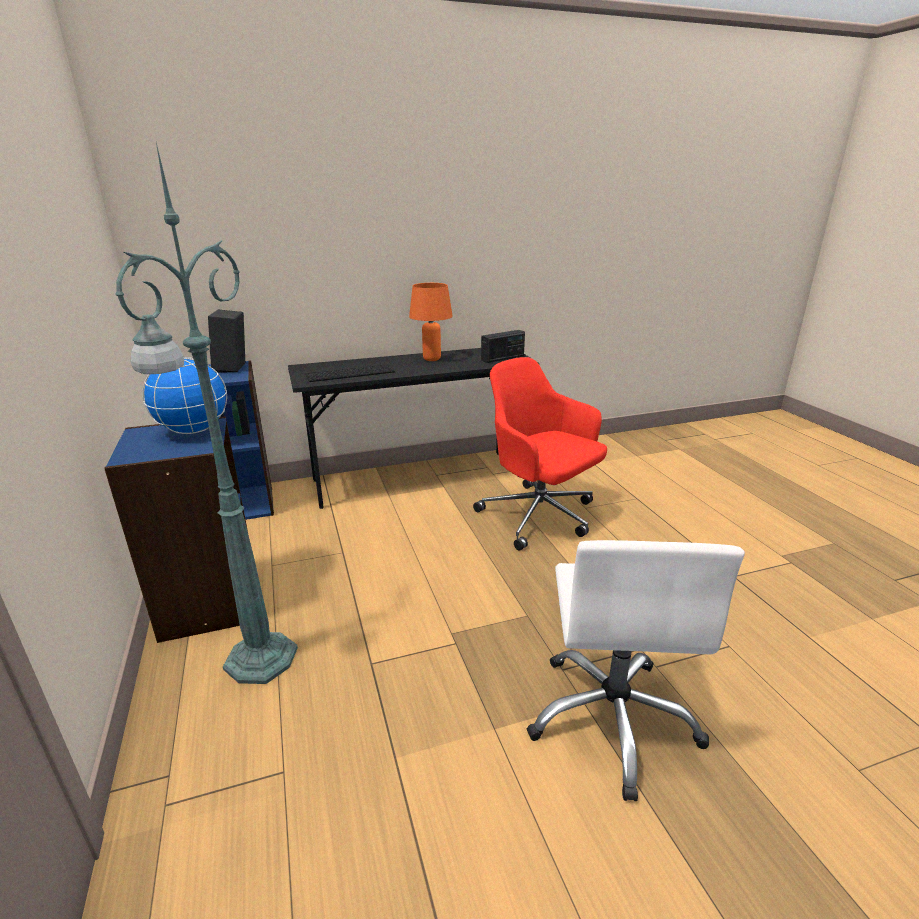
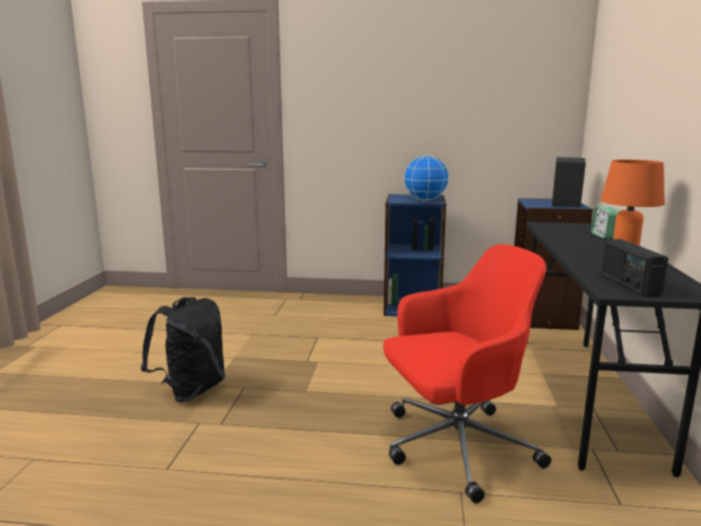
camera: 115 degrees right, 10 degrees down
green floor lamp [115,143,298,684] -> none
keyboard [305,364,395,382] -> none
white office chair [527,540,745,801] -> black backpack [141,297,226,402]
none -> alarm clock [591,207,620,239]

